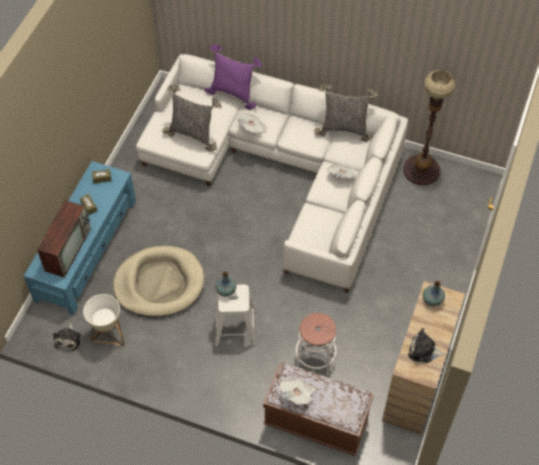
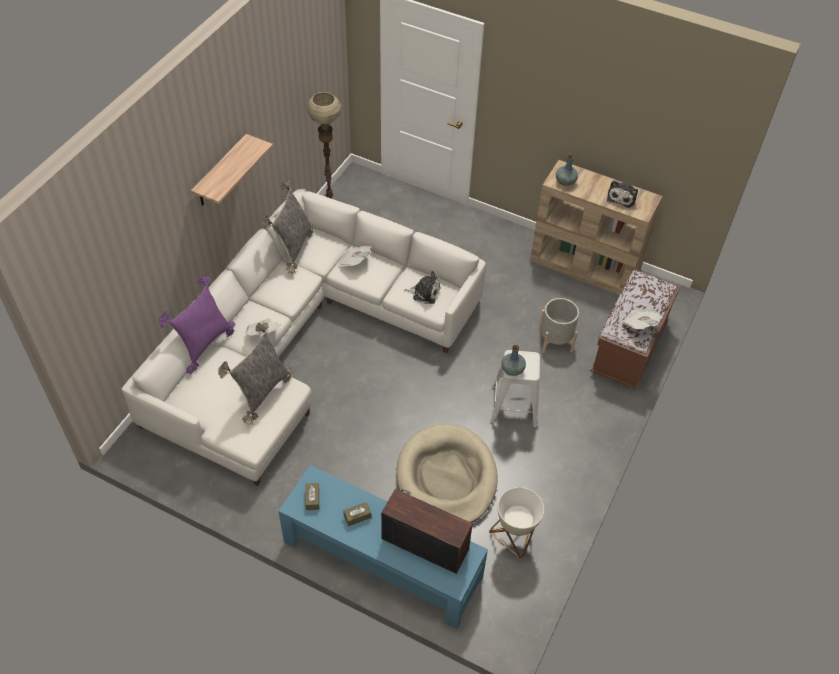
camera: 85 degrees left, 5 degrees down
plush toy [53,323,81,350] -> plush toy moved to [404,271,440,304]
white stool [296,313,337,376] -> grey planter [539,298,579,353]
none -> shelf [191,134,273,206]

